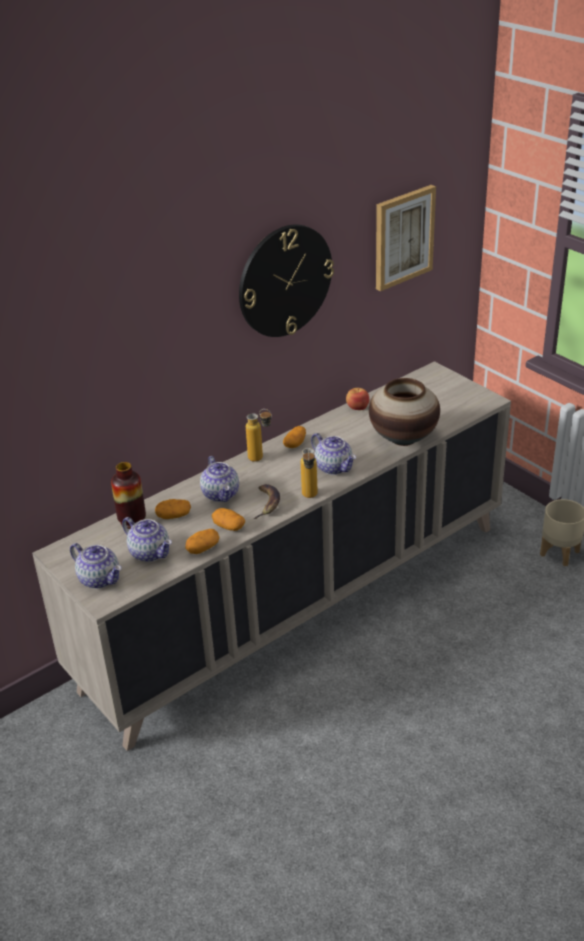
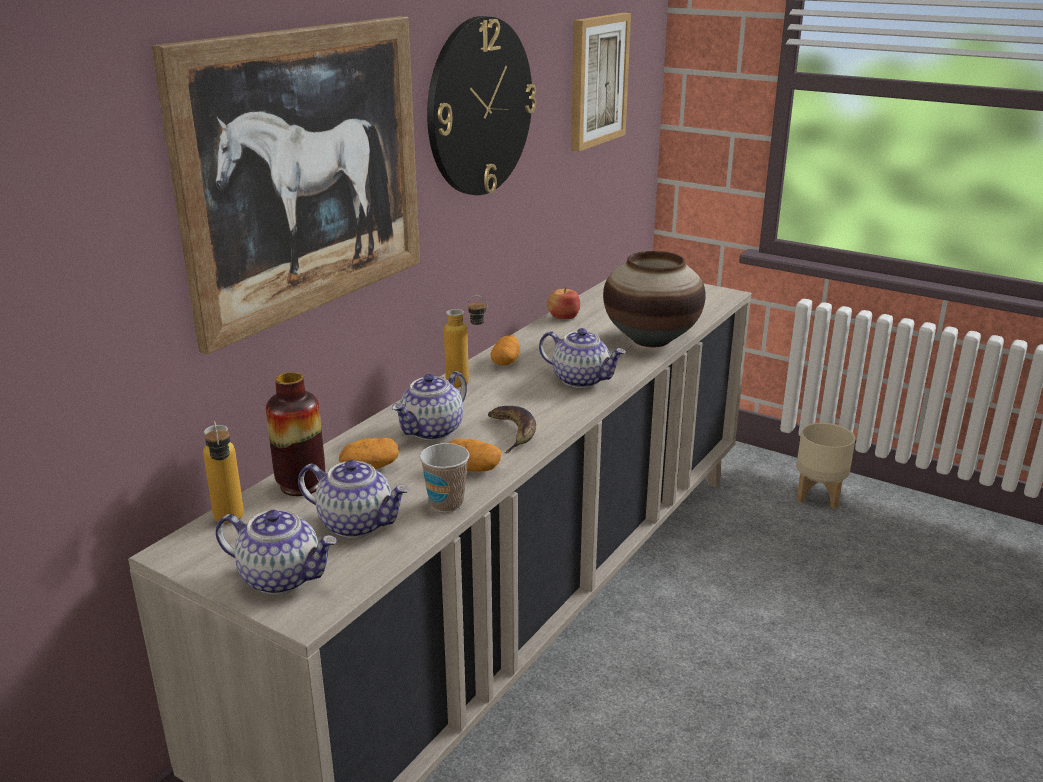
camera: 20 degrees left, 10 degrees down
potato [185,529,220,554] -> cup [420,443,470,513]
teapot [200,456,239,502] -> teapot turned 75 degrees clockwise [392,371,467,440]
bottle [301,448,318,498] -> bottle moved to [203,421,244,524]
none -> picture [151,16,420,354]

